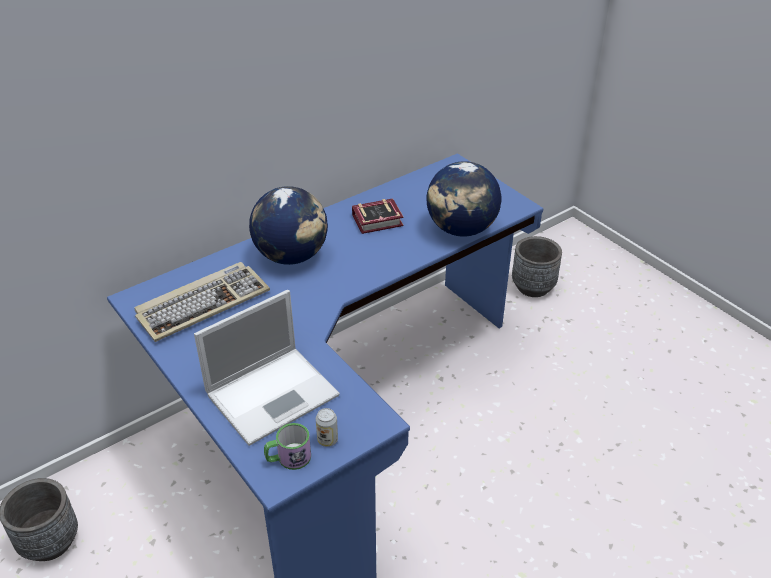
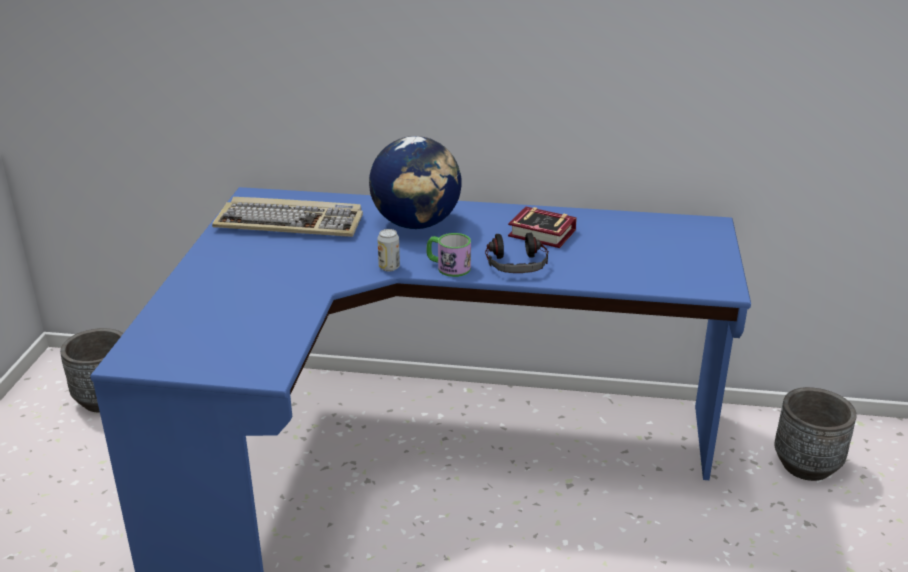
camera: 45 degrees right, 10 degrees down
laptop [194,290,340,446] -> none
mug [264,423,311,470] -> mug moved to [426,233,471,277]
can [316,408,338,447] -> can moved to [377,229,400,272]
globe [426,161,502,236] -> none
none -> headphones [485,233,549,273]

